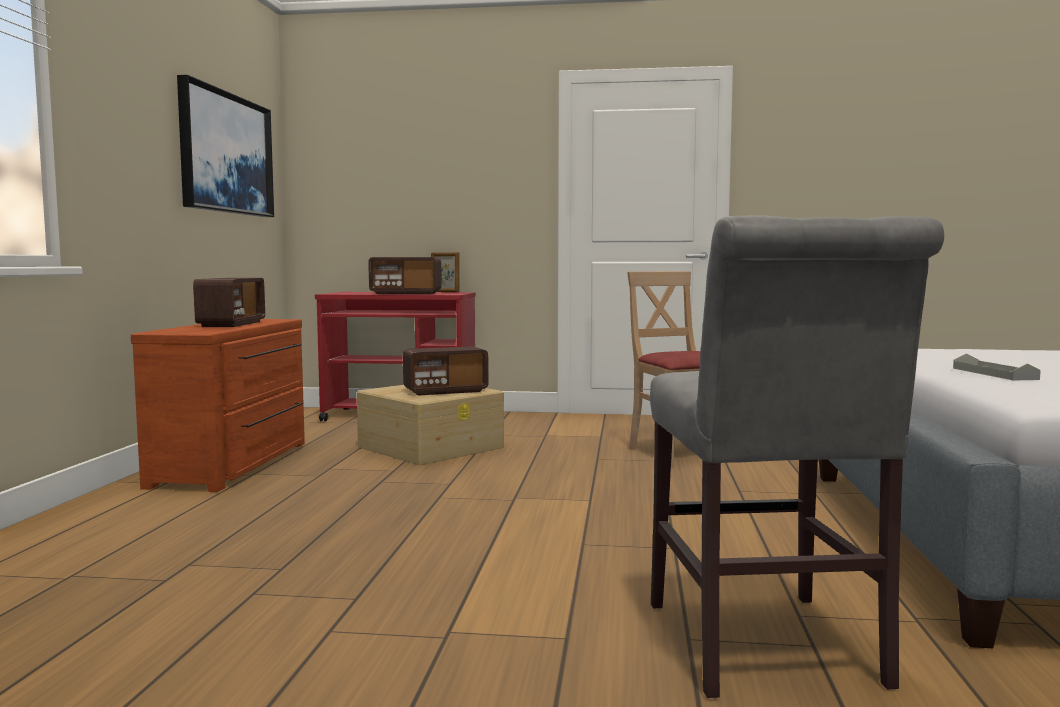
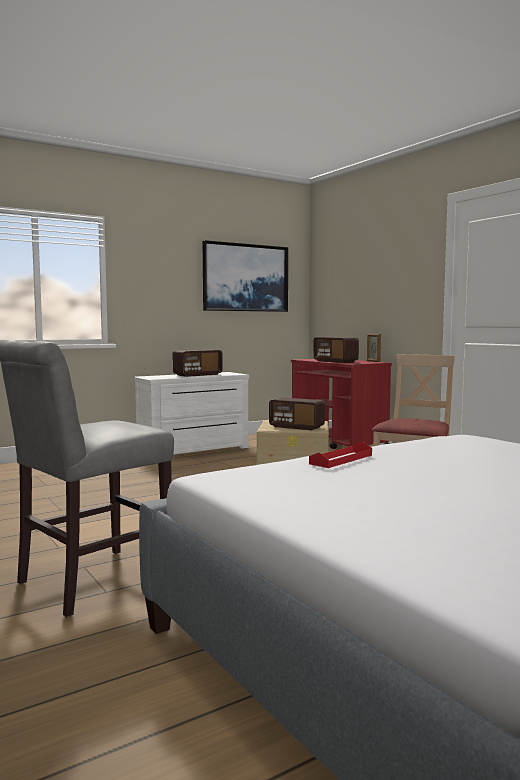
camera: 50 degrees right, 0 degrees up
brown dresser [131,319,305,492] -> white dresser [134,372,249,455]
grey tray [953,353,1041,381] -> red tray [309,441,372,468]

